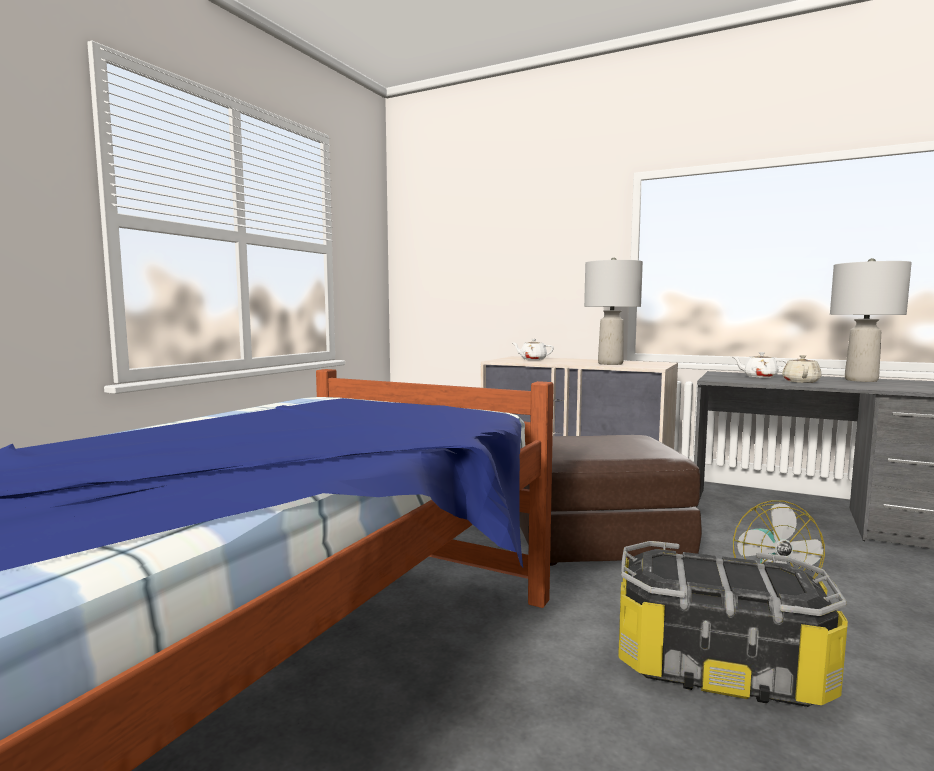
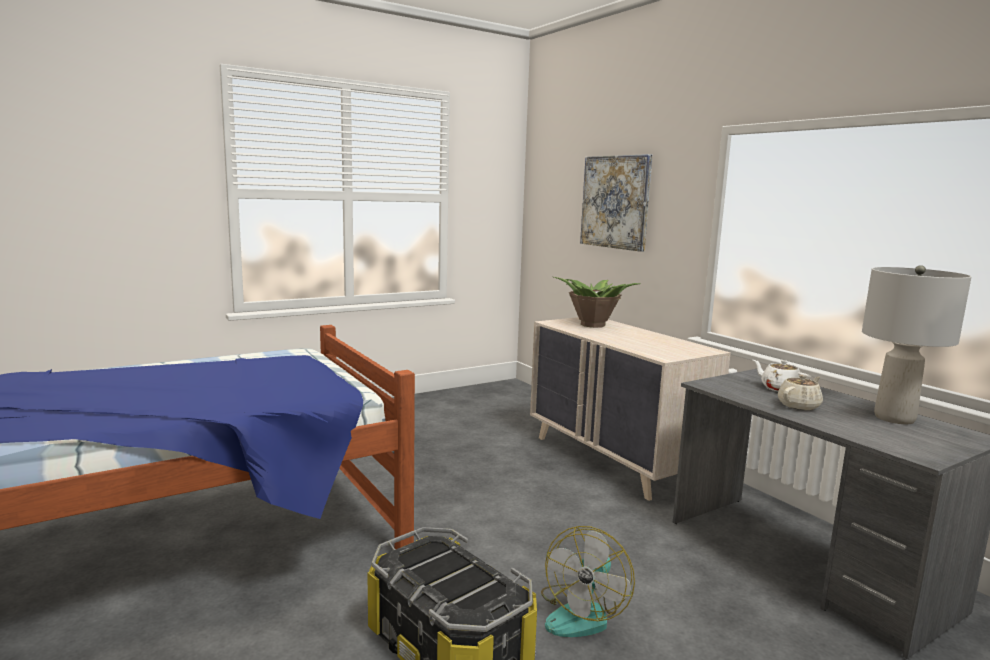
camera: 30 degrees right, 5 degrees up
white teapot [513,339,554,360] -> potted plant [554,277,641,328]
brown ottoman [519,435,702,566] -> none
grey table lamp [584,258,643,365] -> none
none -> picture [580,154,652,252]

